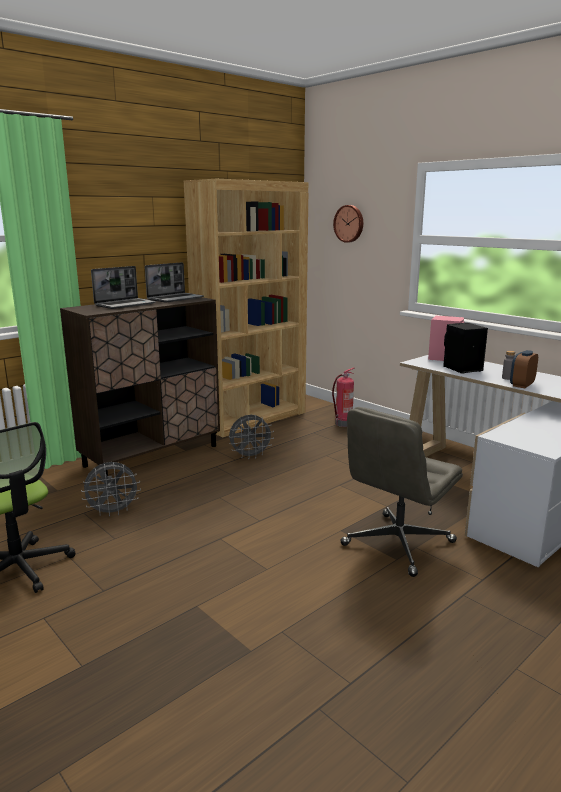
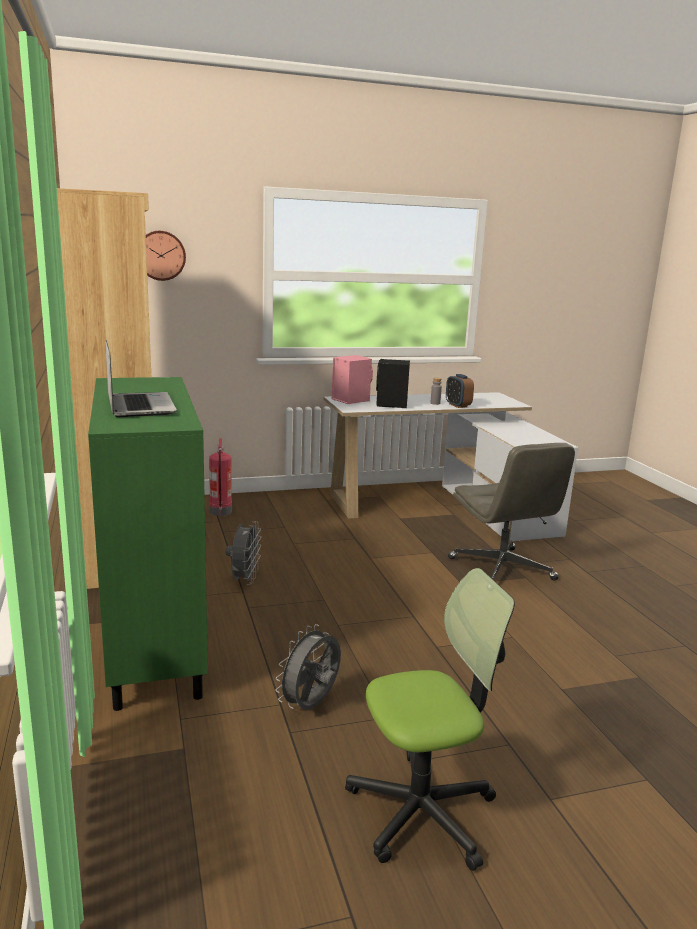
camera: 65 degrees left, 0 degrees up
brown cabinet [60,297,220,476] -> green cabinet [88,377,208,711]
grey fan [81,462,141,517] -> grey fan turned 150 degrees counterclockwise [276,624,341,710]
laptop [145,262,204,302] -> none

